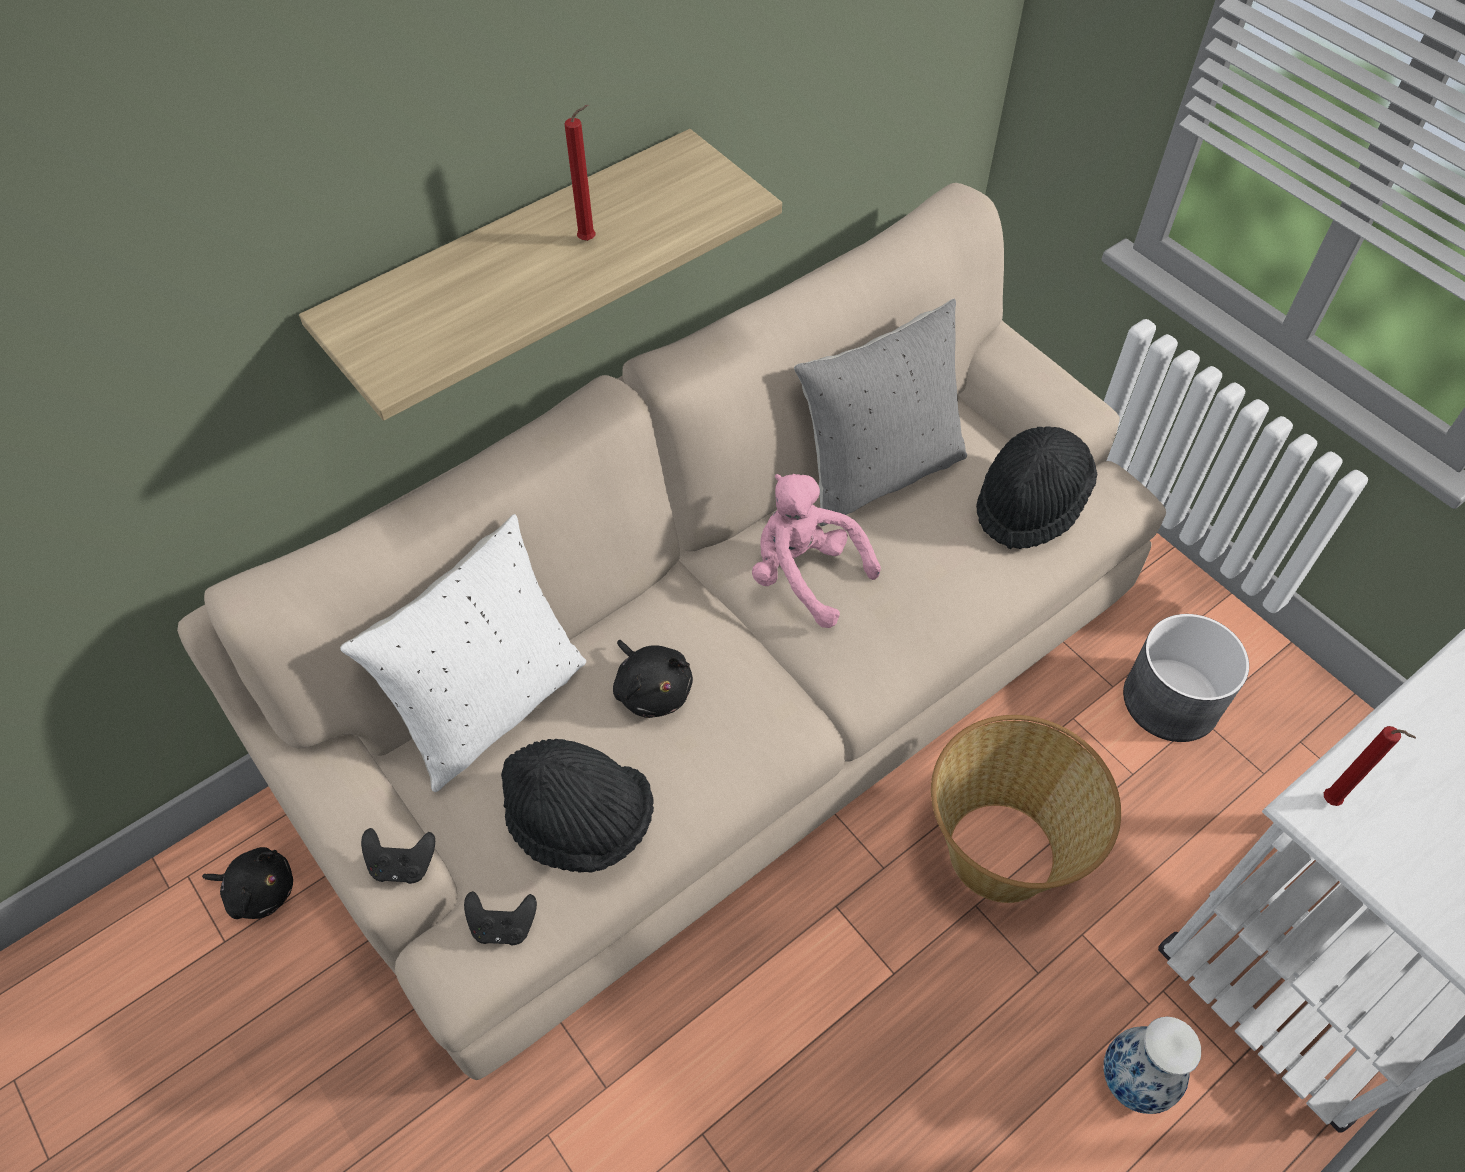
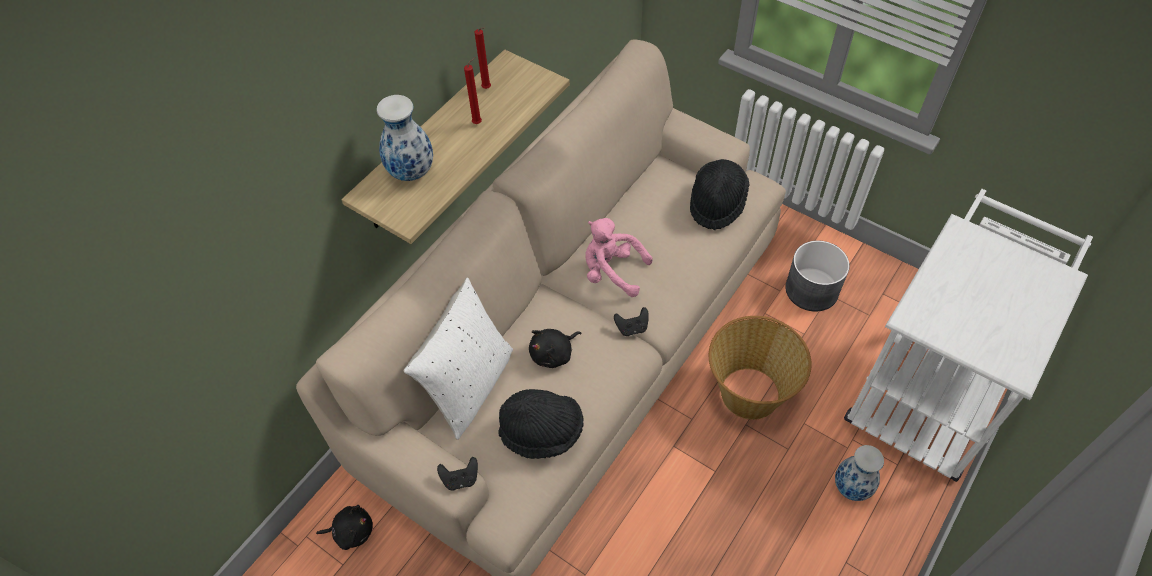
camera: 15 degrees left, 0 degrees up
black game controller [464,891,537,945] -> black game controller moved to [614,307,649,336]
black plush toy [613,640,693,718] -> black plush toy turned 105 degrees clockwise [529,329,582,368]
grey pillow [794,299,967,526] -> none
red candle [1324,726,1416,806] -> red candle moved to [475,27,491,89]
none -> vase [377,95,433,181]

